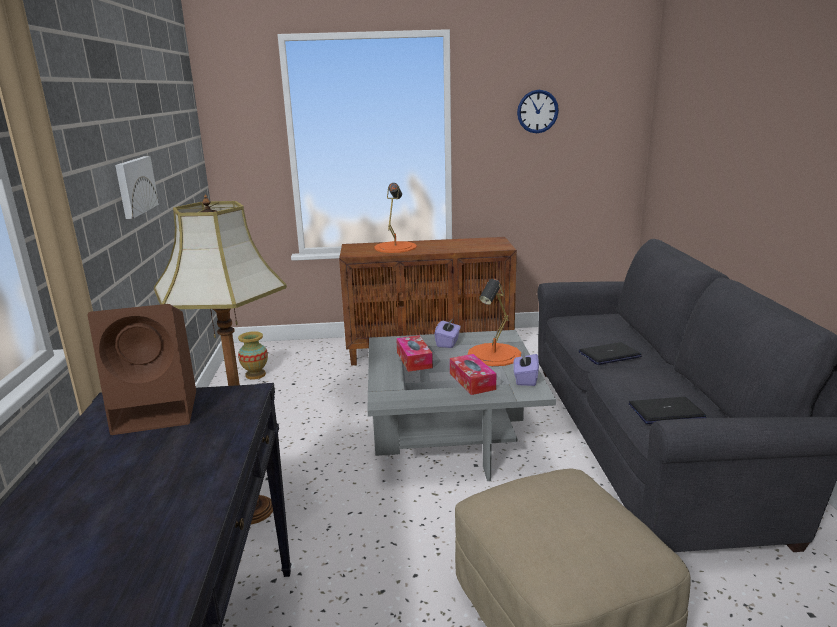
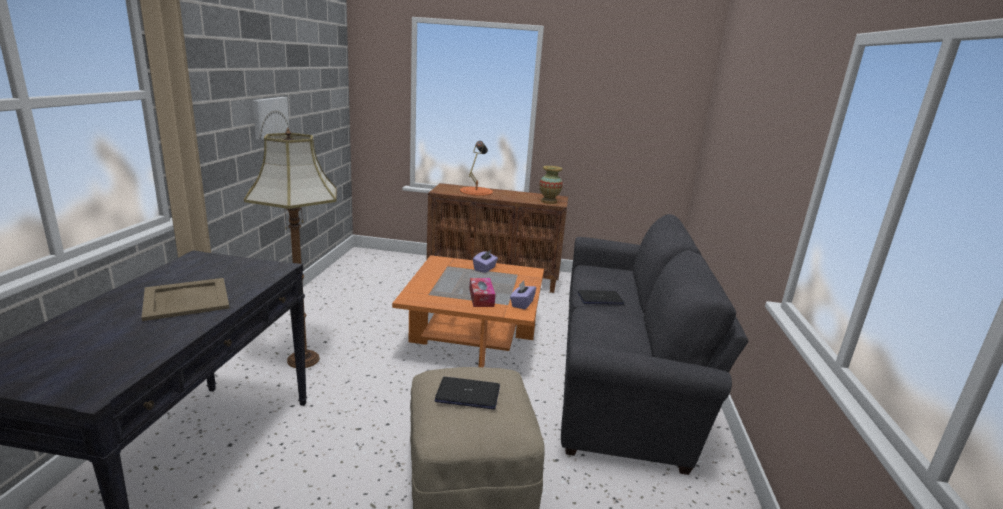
camera: 10 degrees right, 0 degrees up
brown speaker [87,304,196,435] -> none
vase [238,331,268,380] -> vase moved to [539,166,563,204]
grey coffee table [367,330,556,481] -> orange coffee table [392,255,544,367]
tissue box [396,335,433,372] -> none
orange table lamp [468,279,521,366] -> none
wall clock [517,90,559,133] -> none
laptop [629,397,707,424] -> laptop moved to [435,377,500,409]
none -> beige tray [141,278,230,321]

